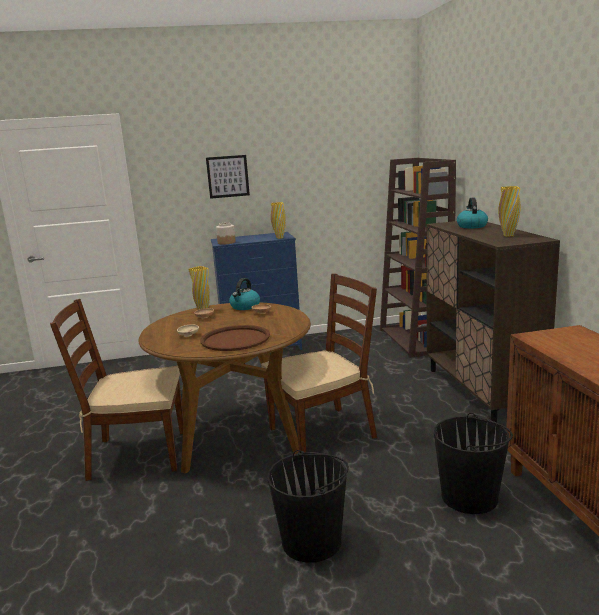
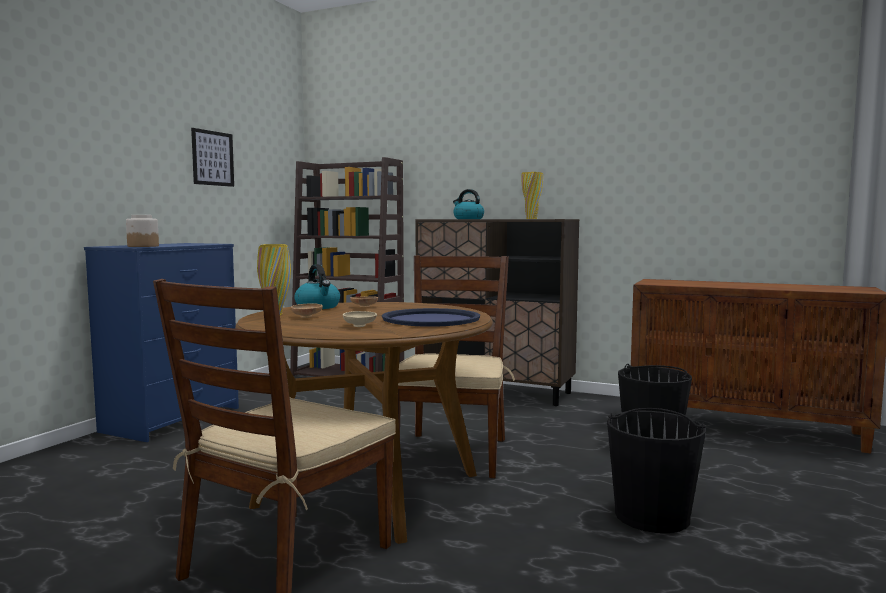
camera: 55 degrees left, 10 degrees down
brown tray [200,325,270,351] -> blue tray [382,308,480,327]
picture [206,155,250,199] -> picture moved to [191,128,234,187]
yellow vase [271,202,286,239] -> none

